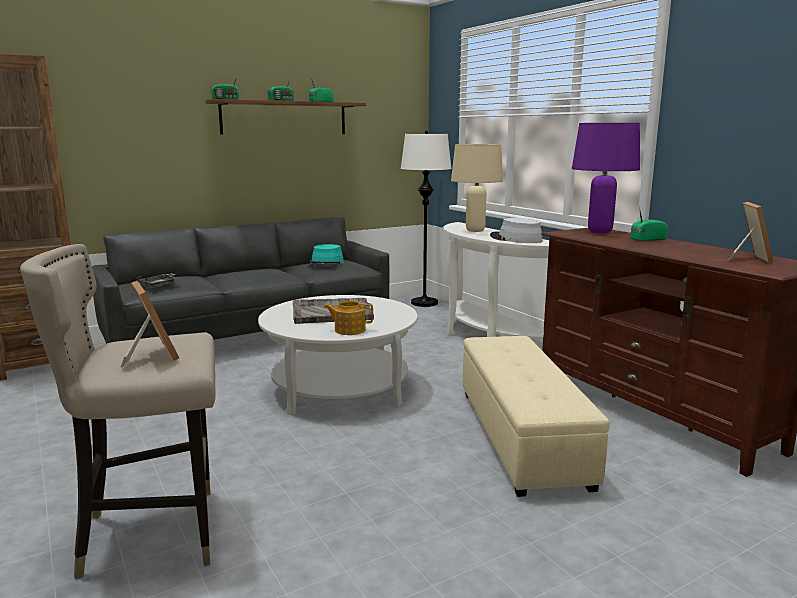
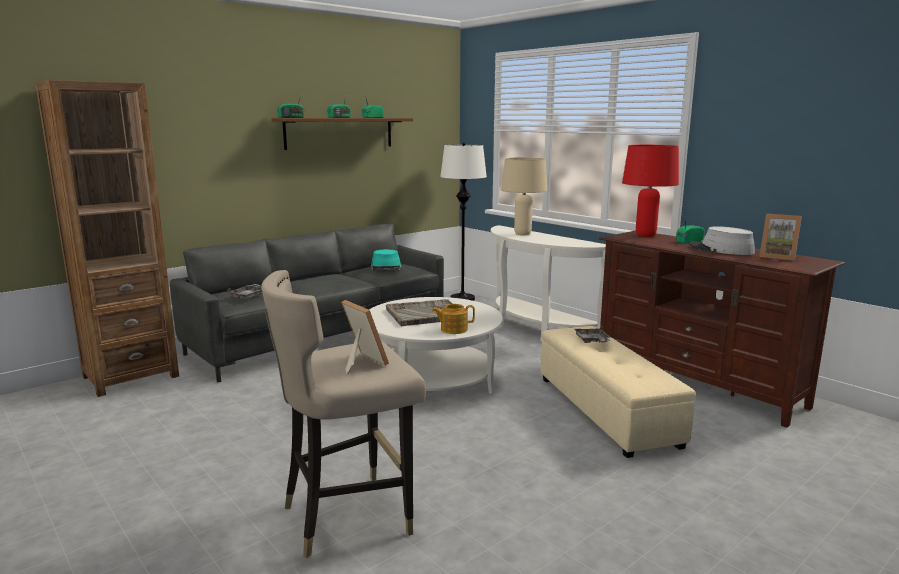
camera: 10 degrees left, 0 degrees up
grey hat [490,218,543,243] -> grey hat moved to [690,226,755,255]
purple table lamp [572,123,640,233] -> red table lamp [622,145,679,237]
picture frame [727,202,774,263] -> picture frame turned 120 degrees clockwise [759,213,802,261]
none -> grey tray [574,326,610,343]

